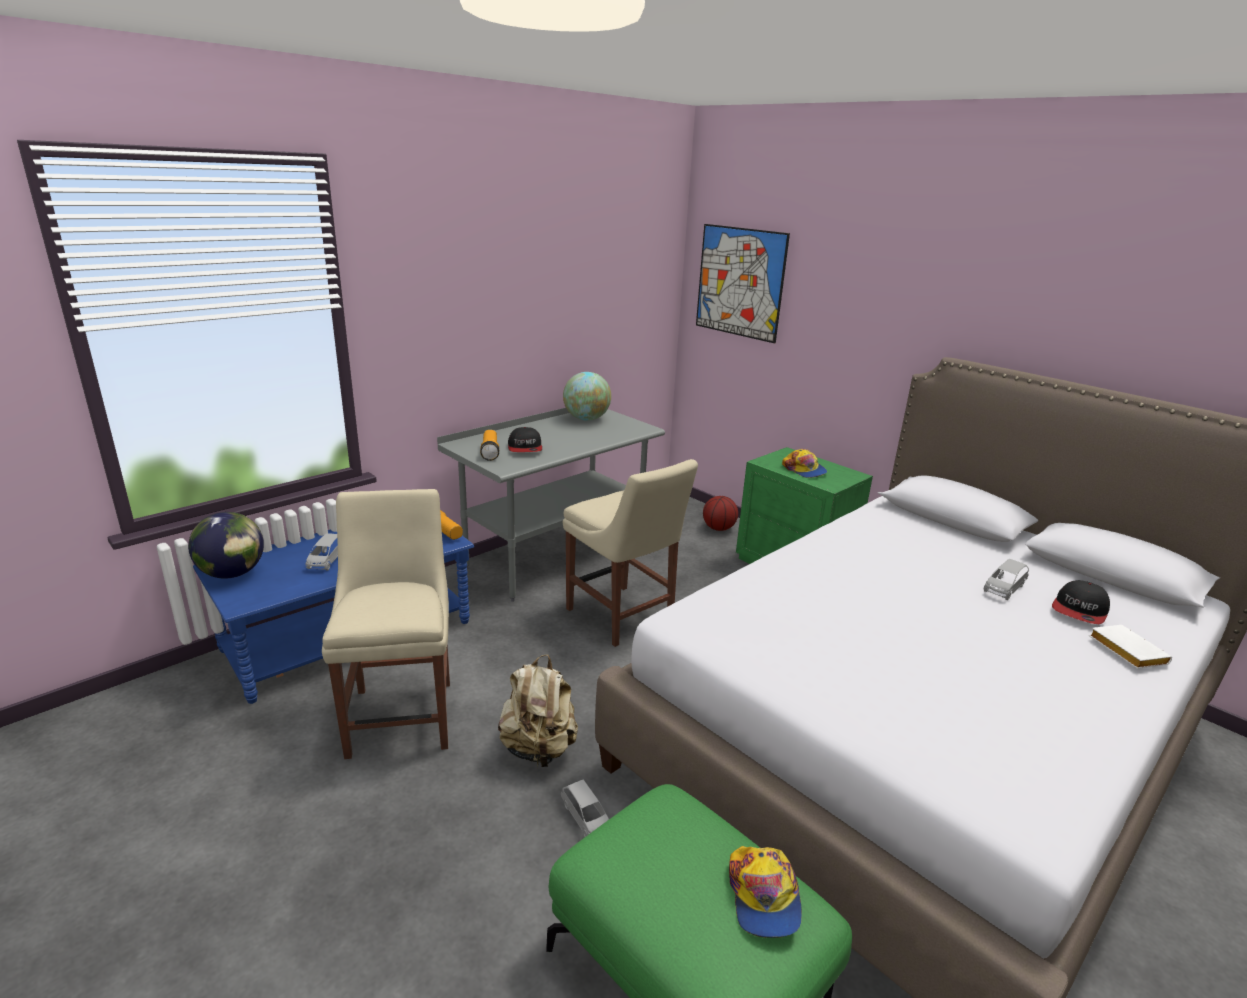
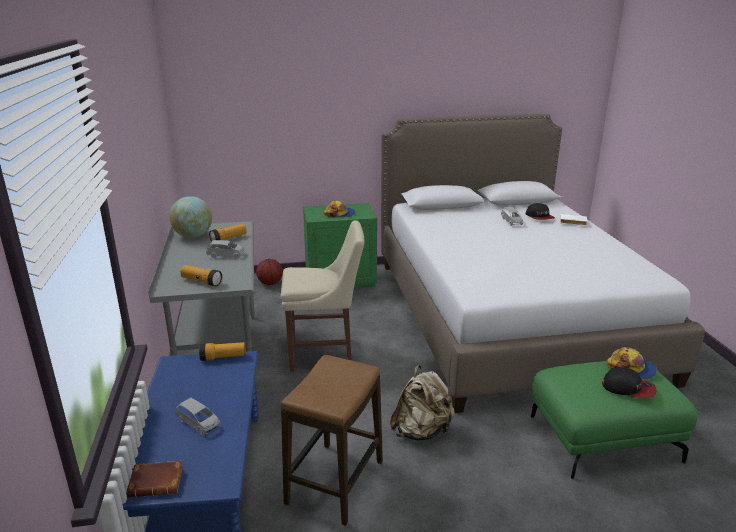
camera: 55 degrees left, 0 degrees up
globe [188,512,264,579] -> brown book [126,461,183,498]
beige chair [322,489,450,759] -> stool [281,355,383,526]
cap [508,427,542,452] -> cap moved to [602,367,657,398]
grey toy car [561,779,609,837] -> grey toy car moved to [206,240,244,259]
picture [696,224,790,344] -> none
none -> flashlight [209,224,246,242]

